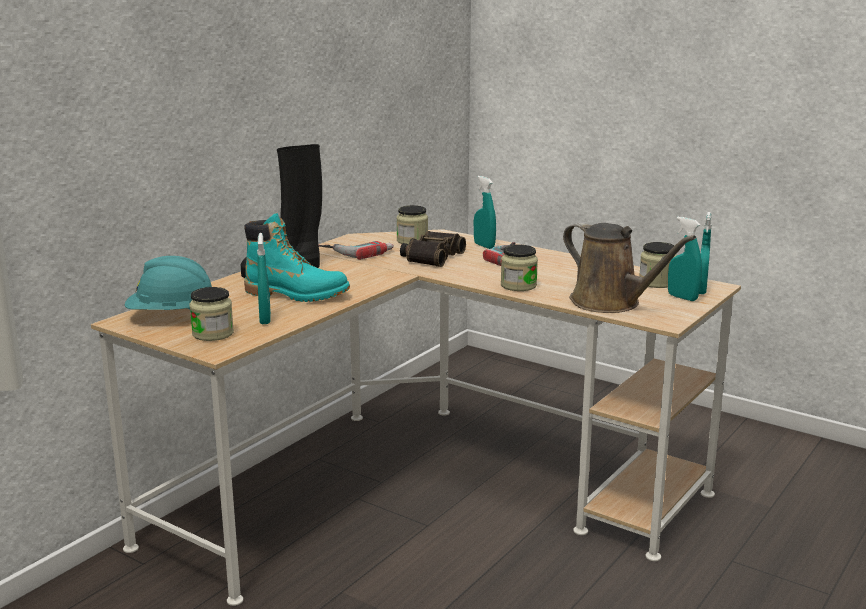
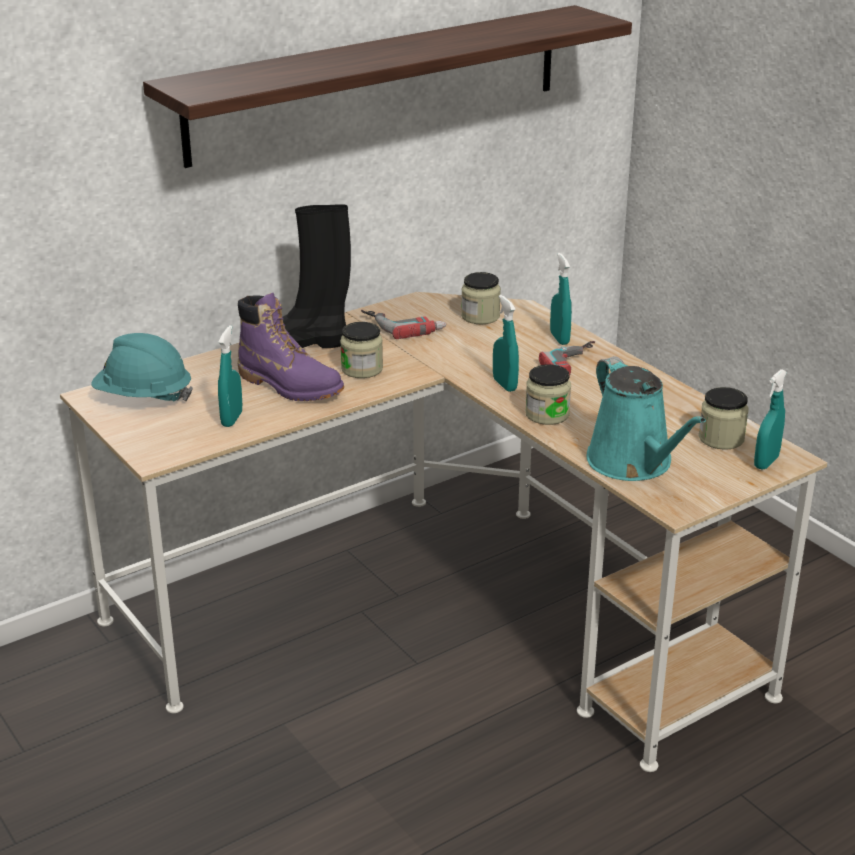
camera: 20 degrees right, 10 degrees up
jar [189,287,234,341] -> jar moved to [340,322,383,378]
turquoise boot [244,213,350,302] -> purple boot [238,293,344,401]
binoculars [400,231,466,267] -> none
brown watering can [563,222,696,313] -> turquoise watering can [586,356,706,481]
turquoise spray bottle [668,217,702,301] -> turquoise spray bottle moved to [493,295,519,392]
none -> shelf [143,5,632,168]

